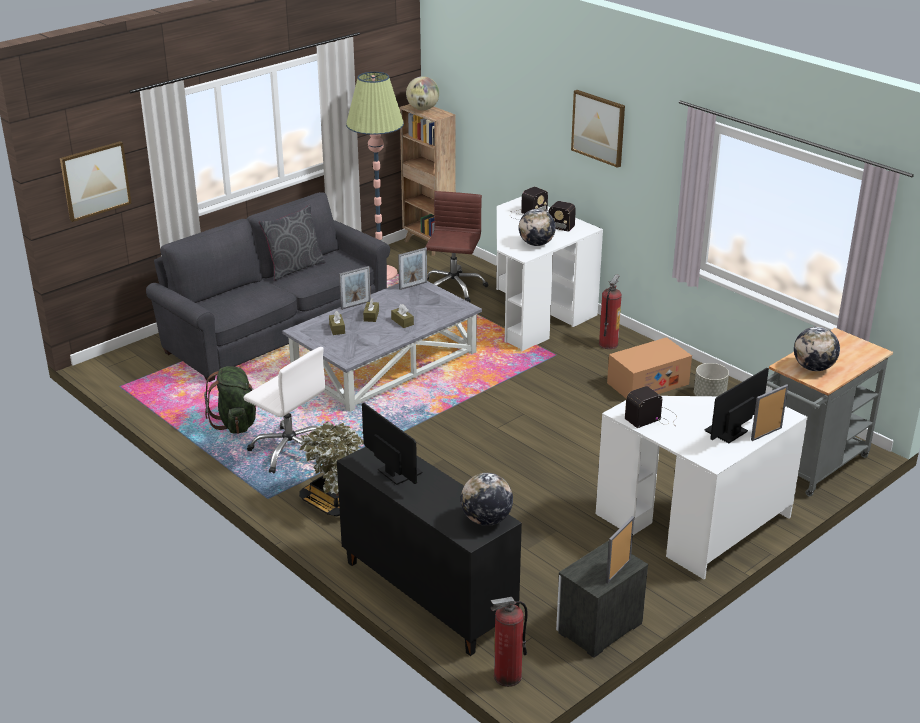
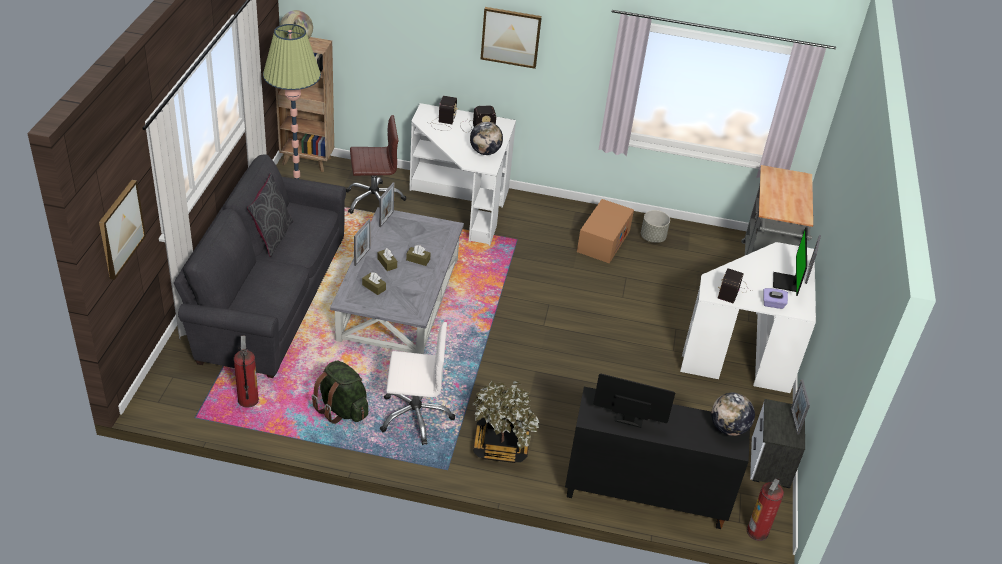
camera: 40 degrees left, 10 degrees up
brown office chair [425,191,488,302] -> brown office chair turned 105 degrees clockwise [346,115,406,214]
fire extinguisher [599,274,622,349] -> fire extinguisher moved to [234,336,259,408]
globe [794,327,840,371] -> none
none -> purple tissue box [763,288,788,309]

